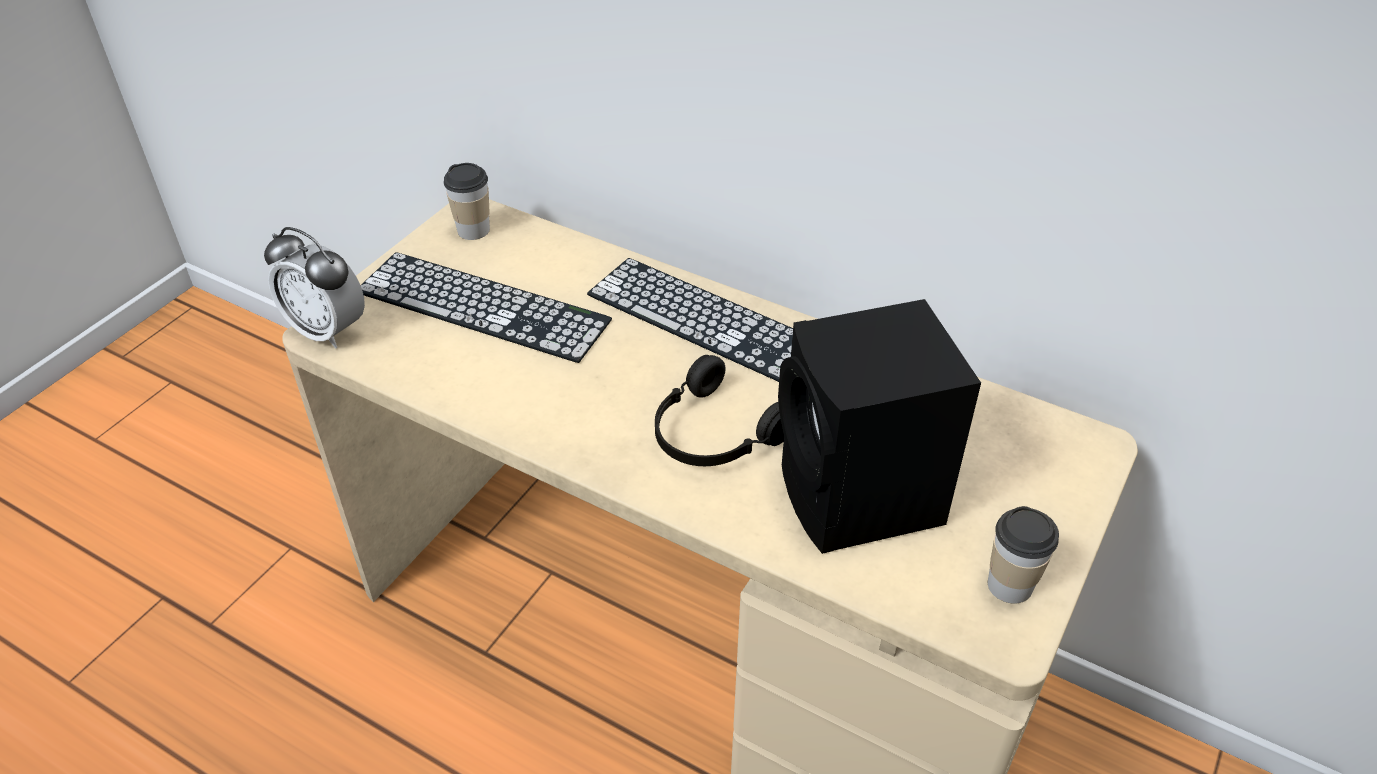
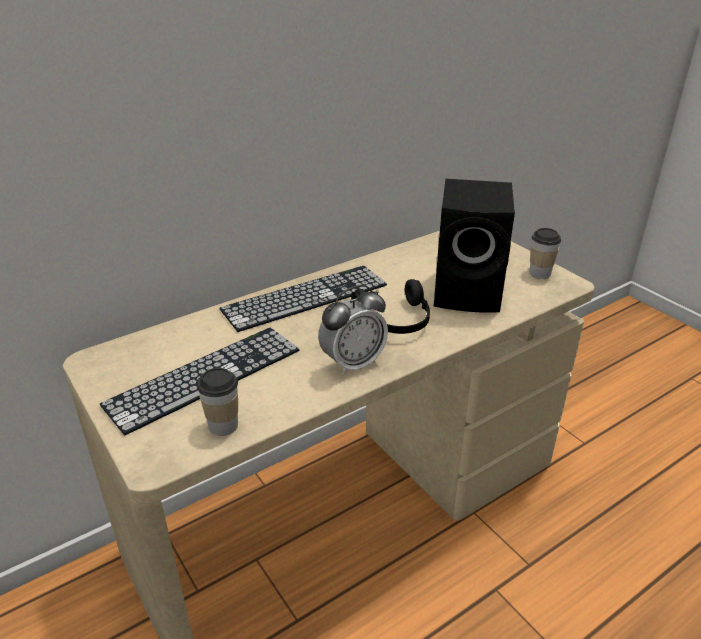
camera: 65 degrees left, 10 degrees down
alarm clock [264,227,365,348] -> alarm clock moved to [318,285,388,376]
cup [443,163,490,240] -> cup moved to [197,368,238,436]

